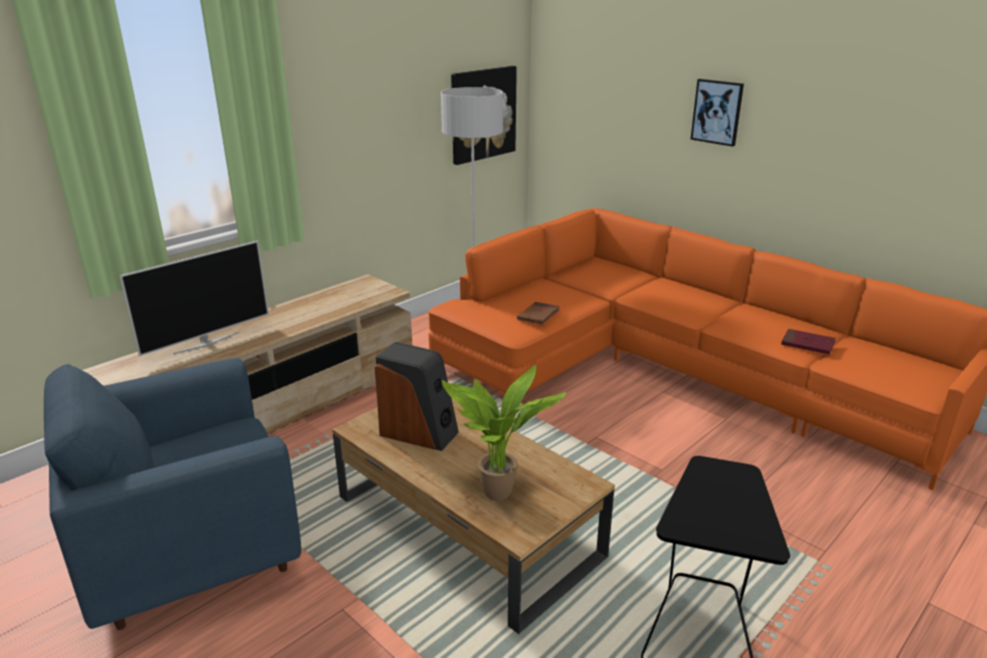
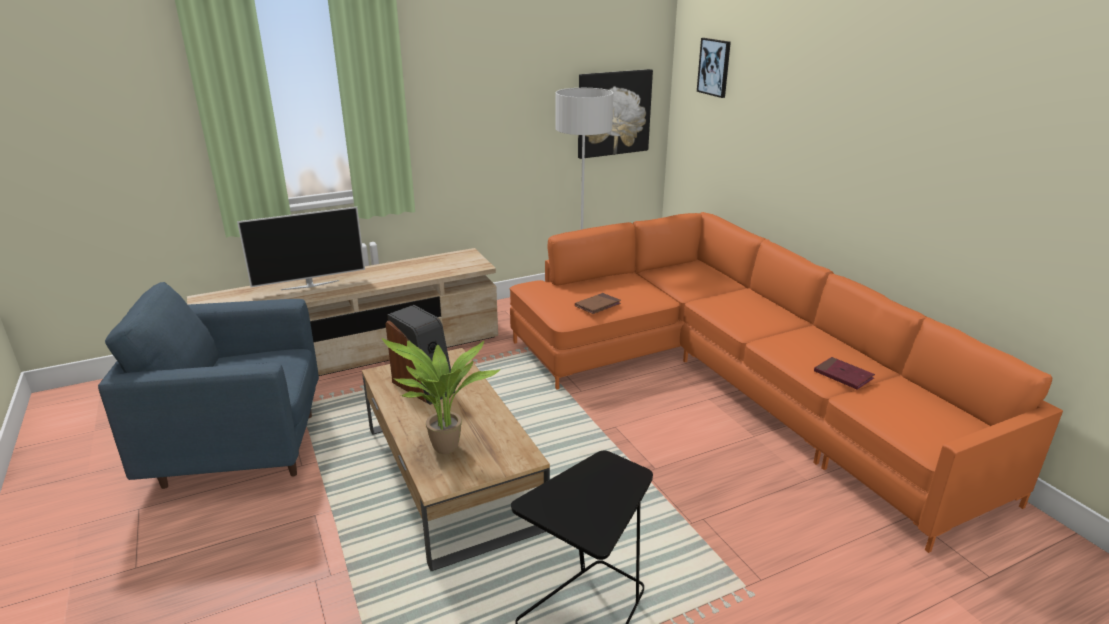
camera: 20 degrees right, 0 degrees up
picture [691,79,744,147] -> picture moved to [697,38,731,98]

